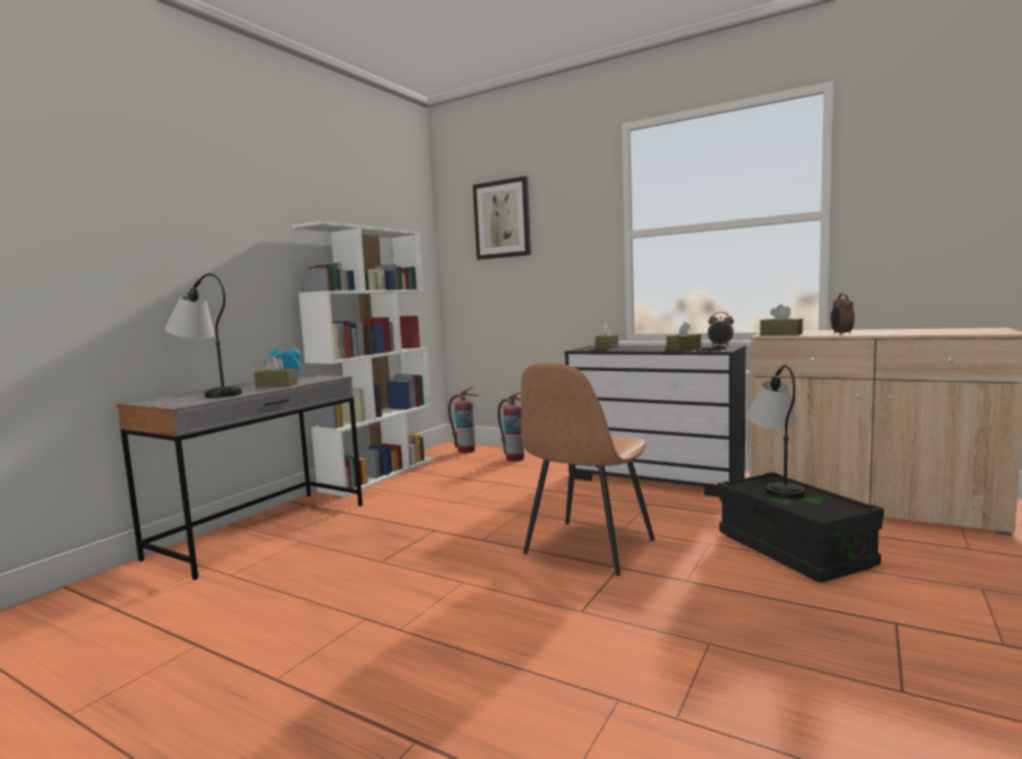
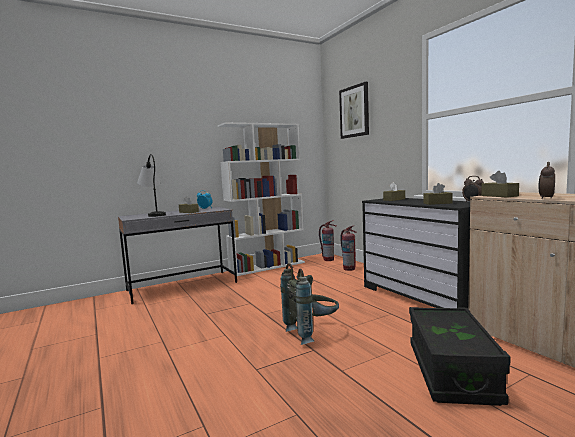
camera: 30 degrees right, 0 degrees up
brown chair [521,363,655,576] -> grey backpack [280,263,339,345]
table lamp [747,365,805,499] -> none

